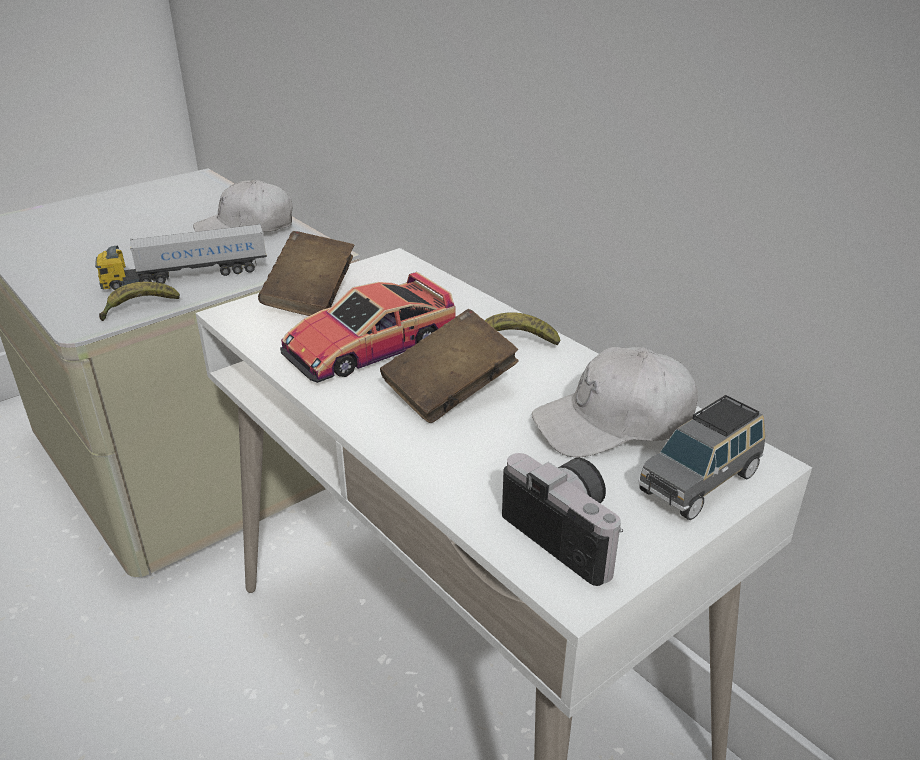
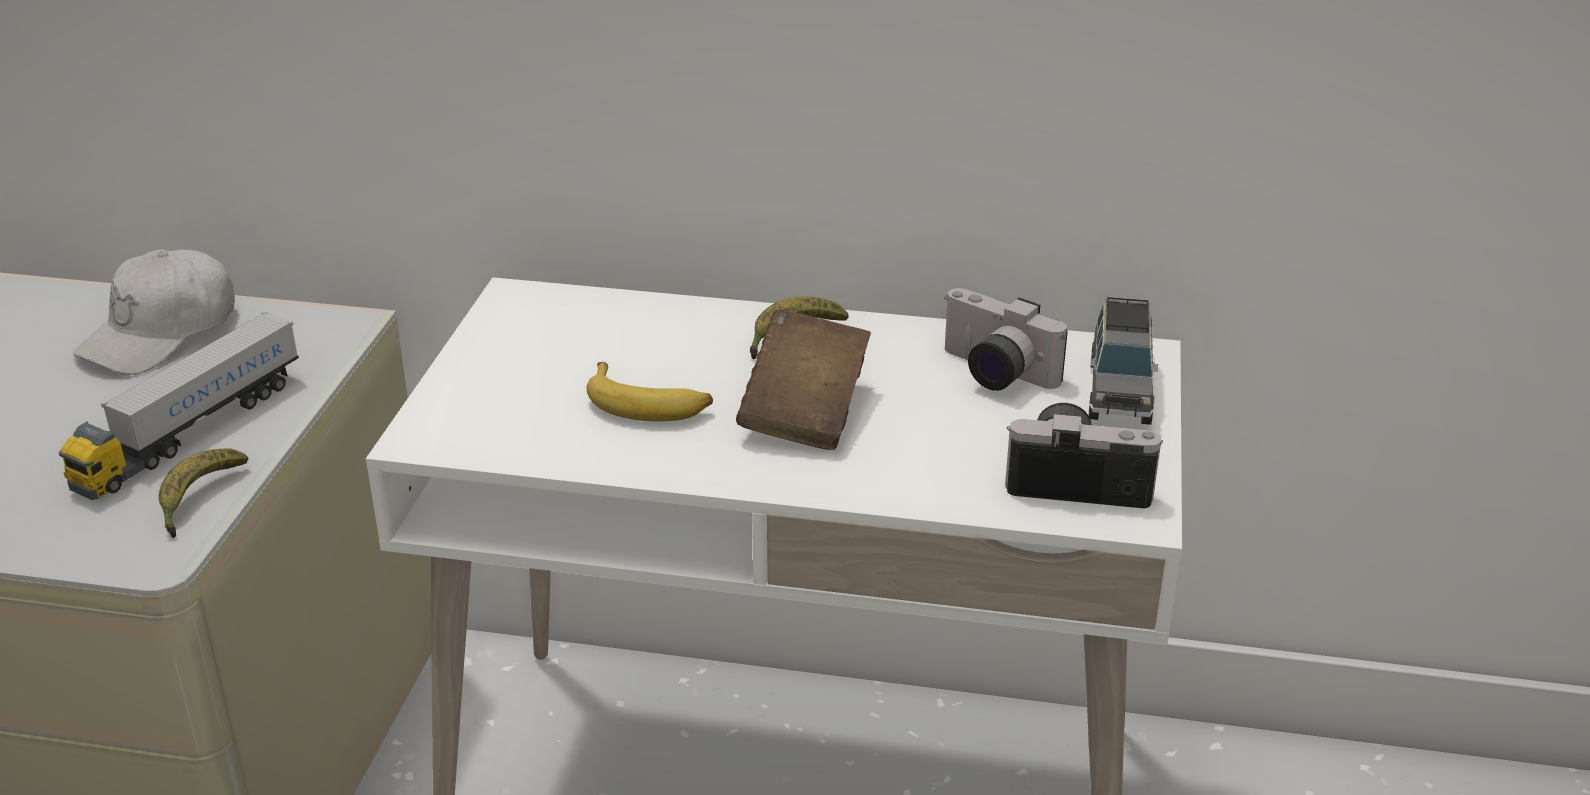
camera: 40 degrees left, 0 degrees up
brown book [258,231,354,316] -> none
toy car [280,272,455,383] -> banana [587,362,713,422]
white cap [532,347,698,457] -> camera [944,288,1068,391]

